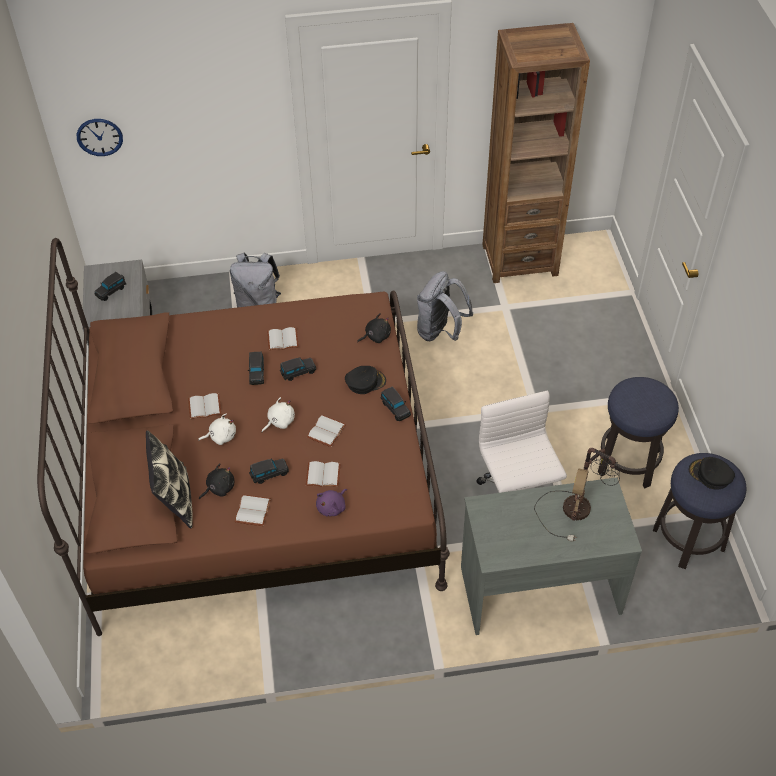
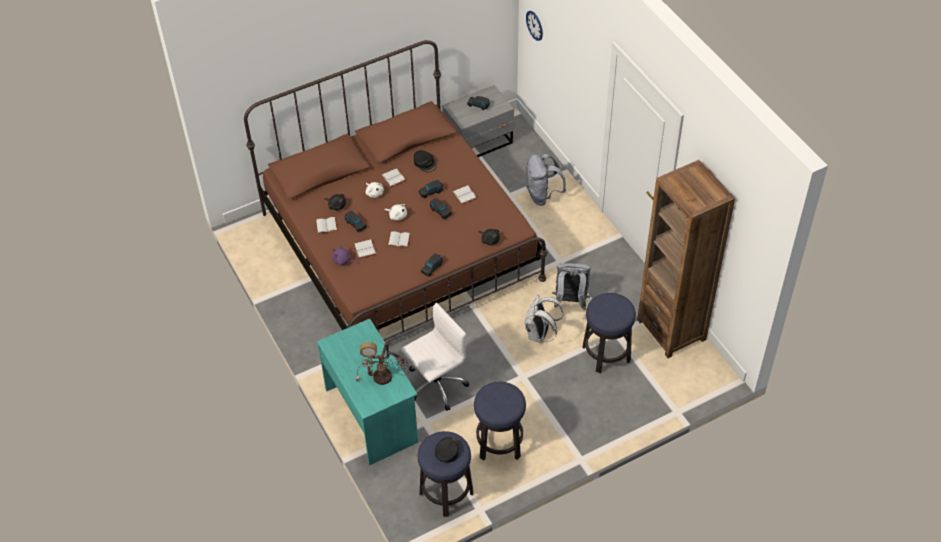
camera: 70 degrees right, 0 degrees up
pillow [146,431,193,528] -> none
black cap [345,366,386,394] -> black cap moved to [414,150,437,172]
grey desk [461,477,642,635] -> turquoise desk [317,319,418,465]
none -> white backpack [525,294,563,343]
none -> stool [582,293,636,373]

